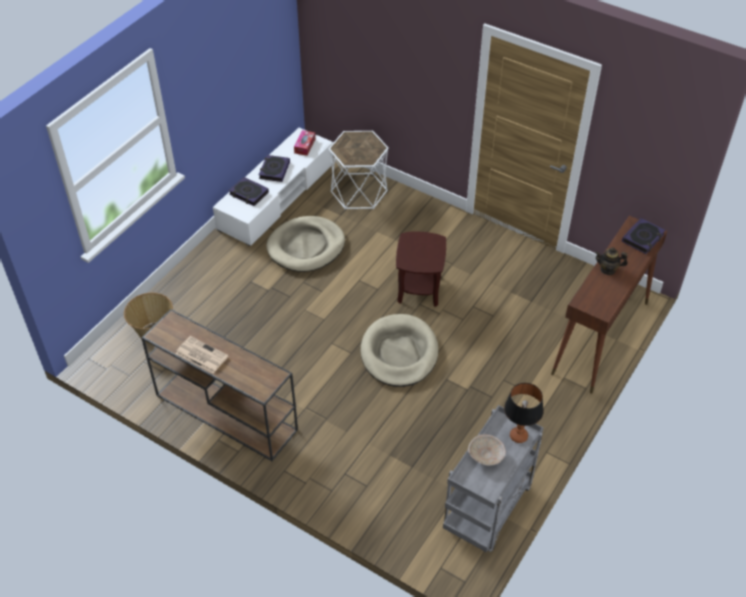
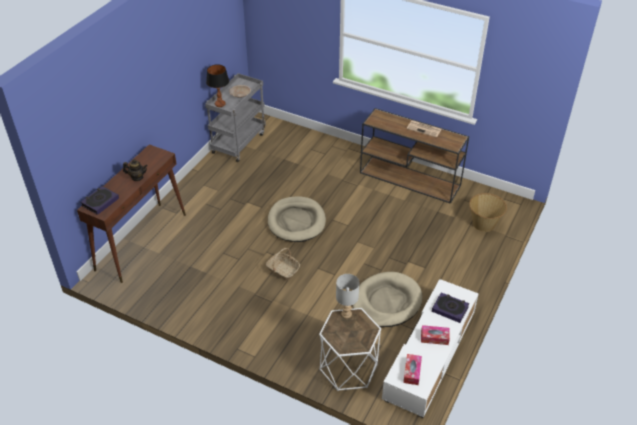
camera: 175 degrees right, 5 degrees down
book [259,155,290,182] -> tissue box [421,325,450,345]
brown side table [396,232,446,307] -> basket [266,248,300,280]
none -> grey table lamp [336,274,359,319]

